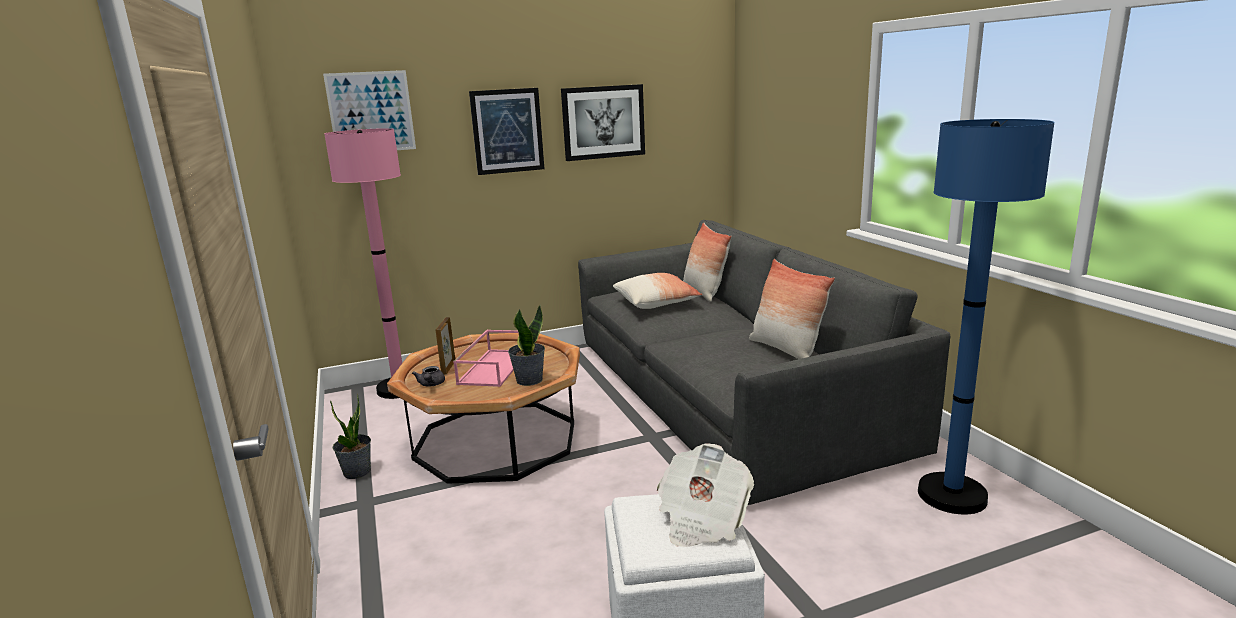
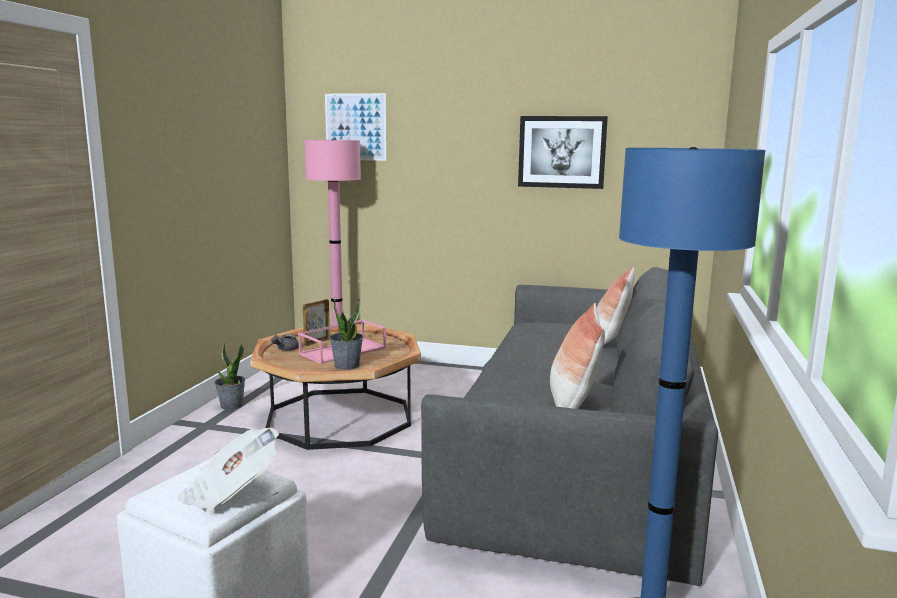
camera: 35 degrees right, 5 degrees down
picture [469,88,544,175] -> none
pillow [613,273,702,309] -> none

